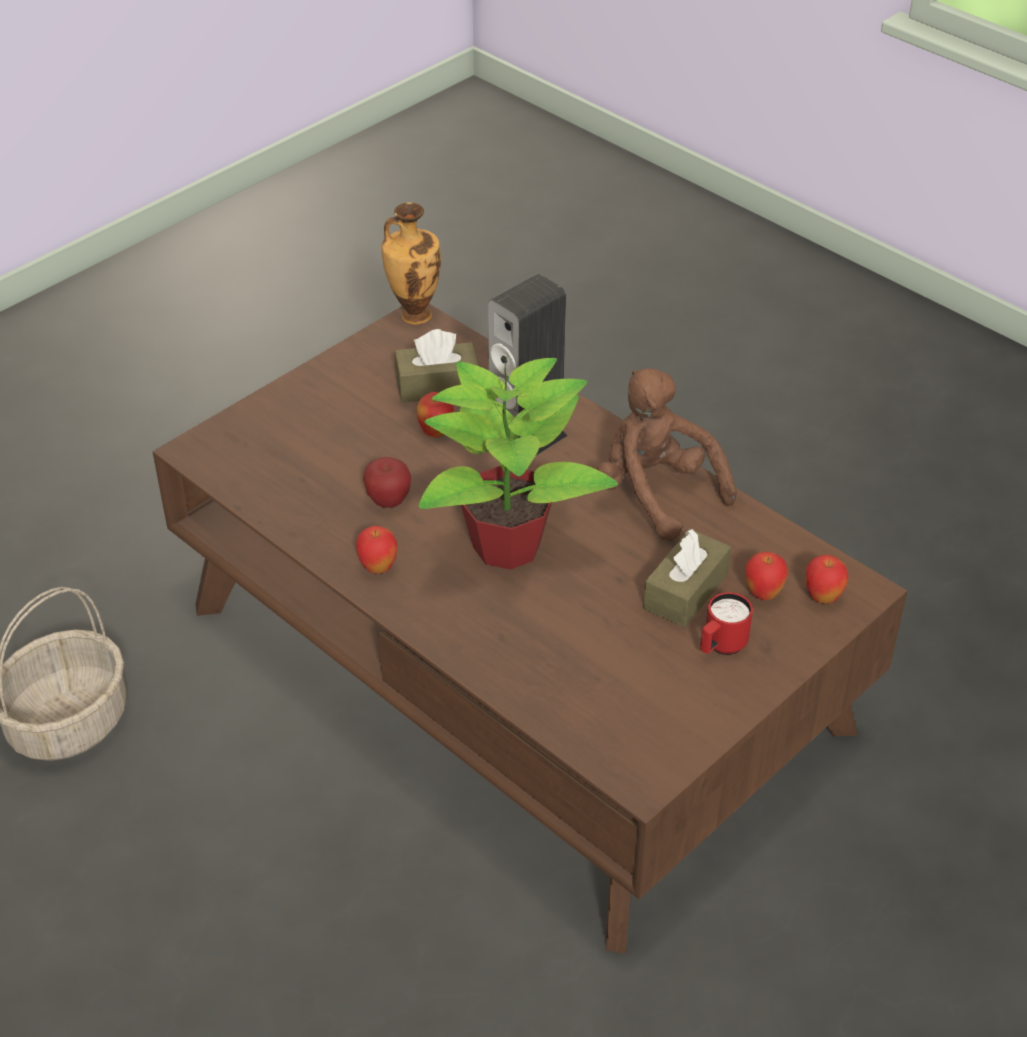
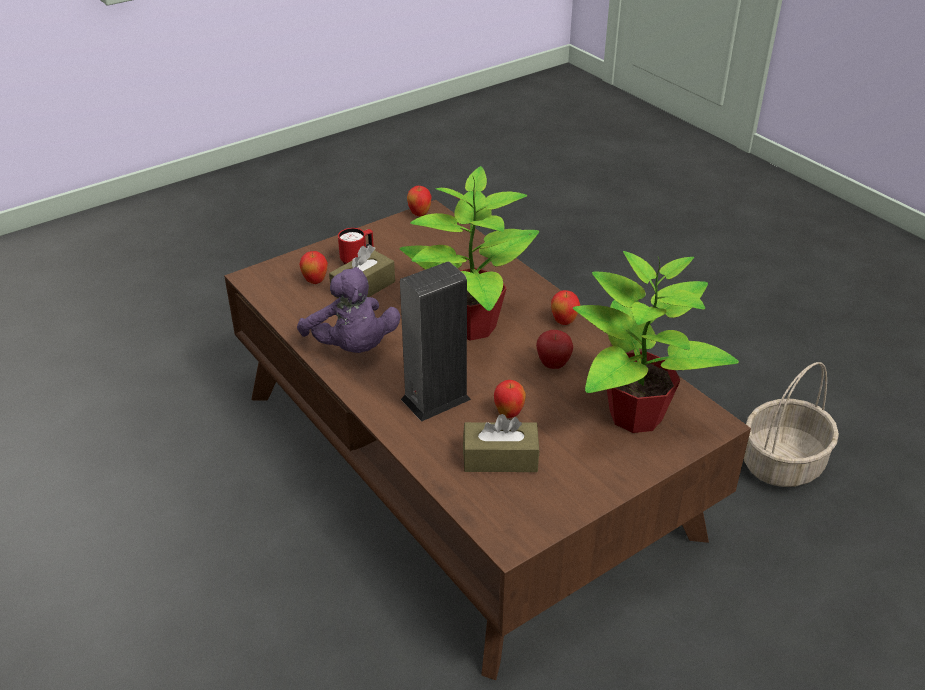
camera: 170 degrees left, 5 degrees down
vase [381,202,441,325] -> none
brown plush toy [597,368,737,541] -> purple plush toy [297,267,401,353]
apple [805,555,848,604] -> apple moved to [407,186,432,216]
none -> potted plant [573,251,739,433]

